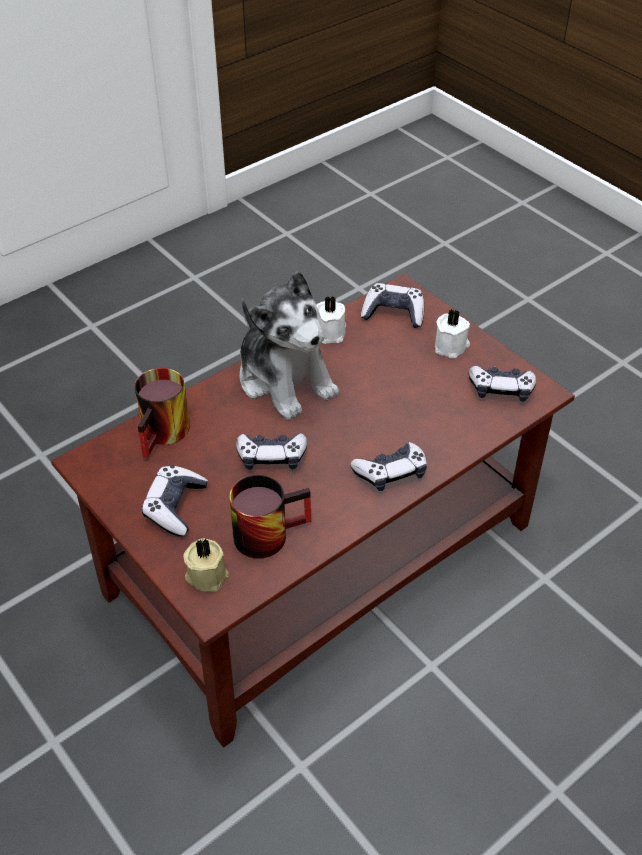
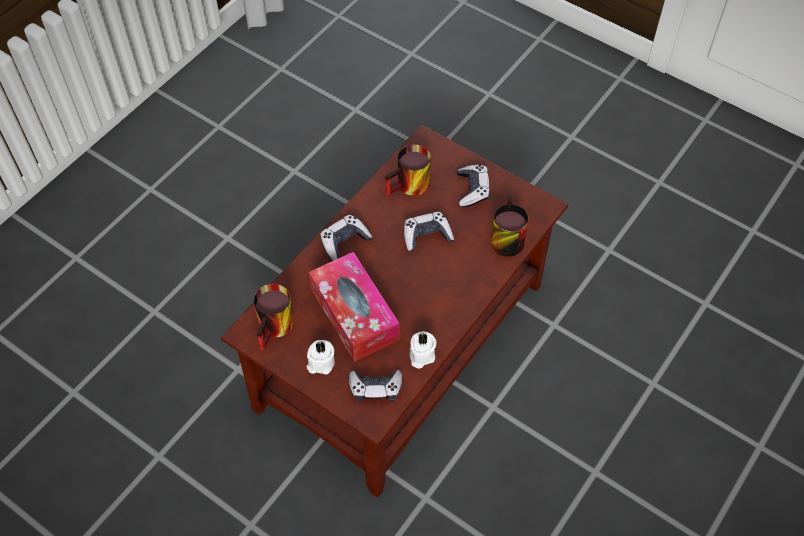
camera: 165 degrees right, 10 degrees up
beige candle [183,538,229,592] -> none
plush toy [239,271,339,420] -> none
game controller [469,366,536,402] -> mug [254,284,294,351]
none -> tissue box [309,252,399,362]

